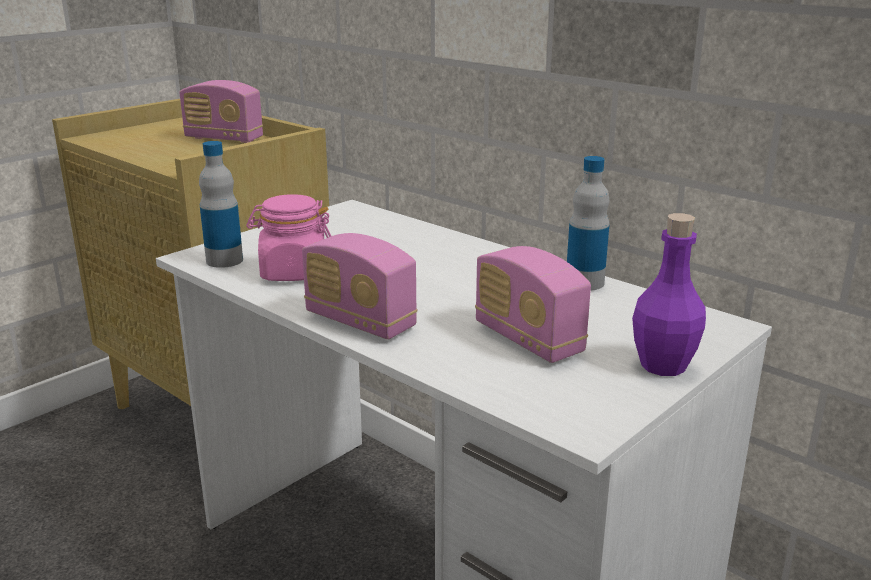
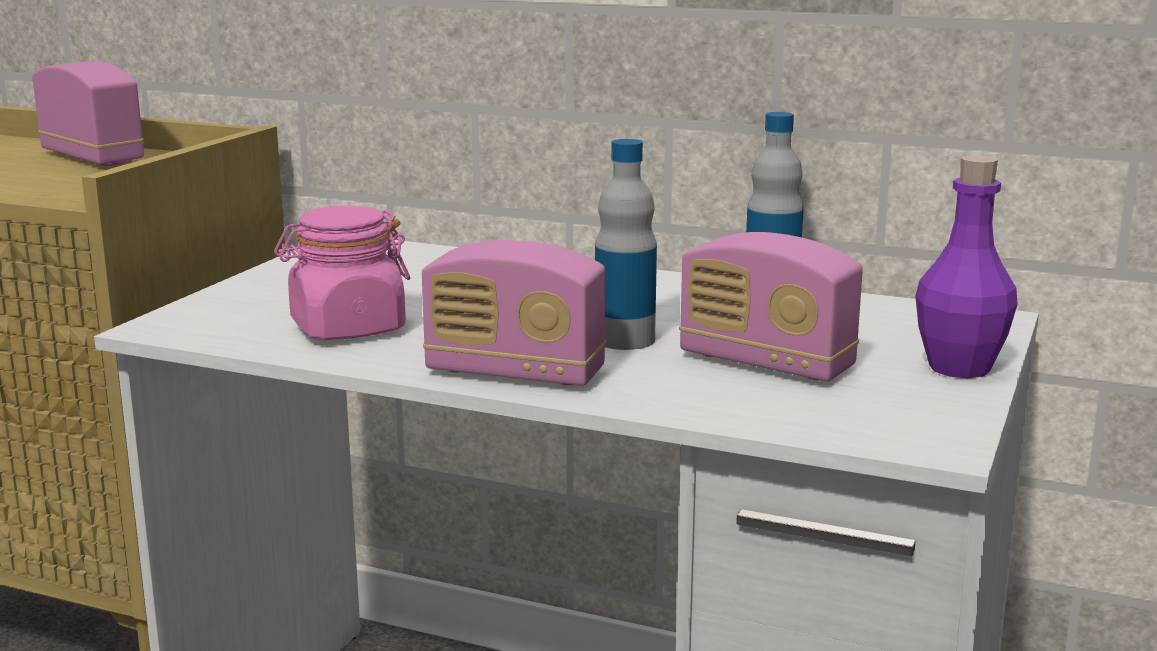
camera: 20 degrees left, 5 degrees down
radio [179,80,263,143] -> radio turned 135 degrees counterclockwise [32,61,144,166]
bottle [199,141,243,268] -> bottle moved to [595,139,657,350]

